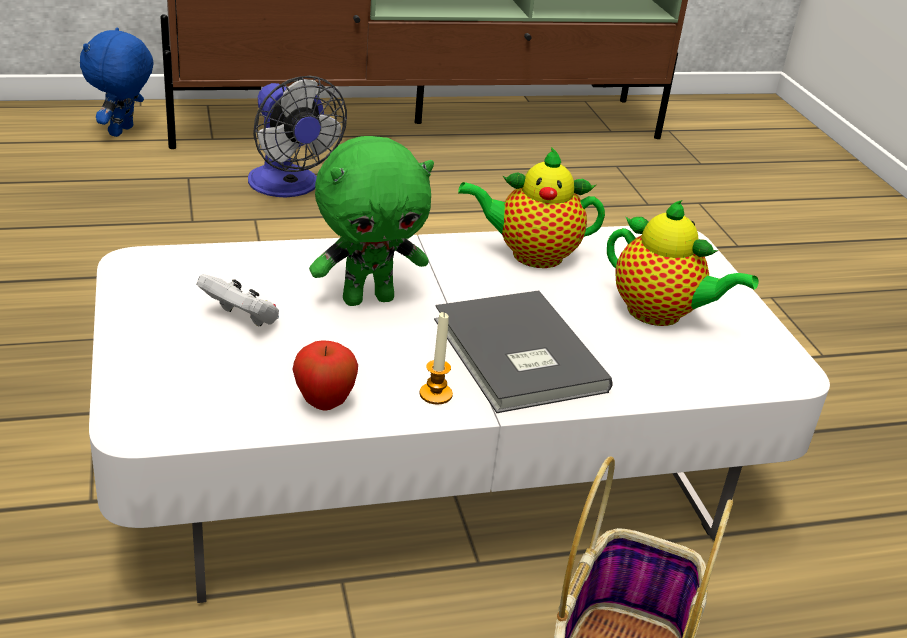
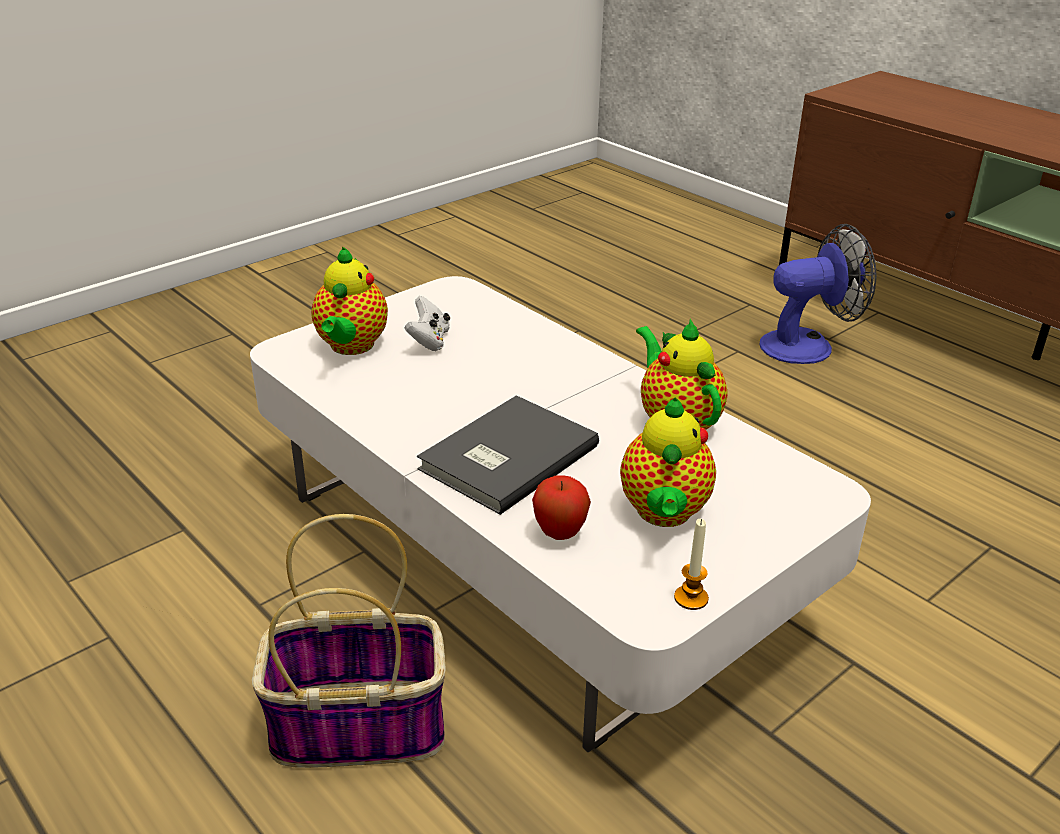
camera: 65 degrees right, 0 degrees up
blue plush toy [80,27,154,137] -> none
fan [248,76,347,197] -> fan turned 135 degrees counterclockwise [760,224,877,364]
apple [292,340,358,411] -> apple moved to [532,475,591,540]
green plush toy [309,136,434,306] -> none
candle [420,312,453,404] -> candle moved to [674,519,709,610]
none -> teapot [311,247,388,355]

